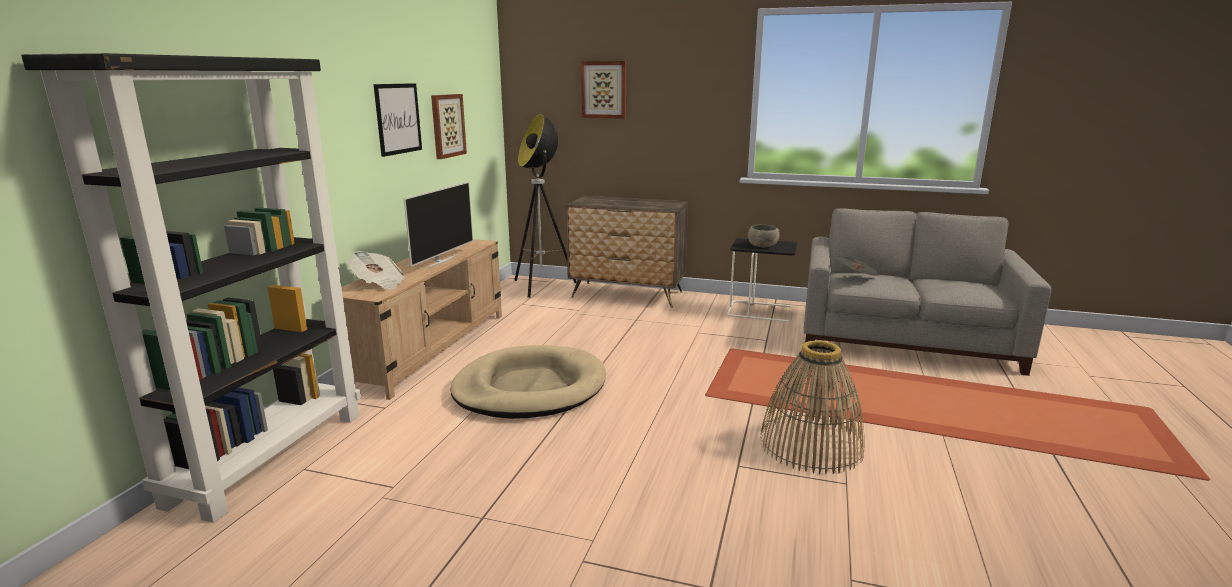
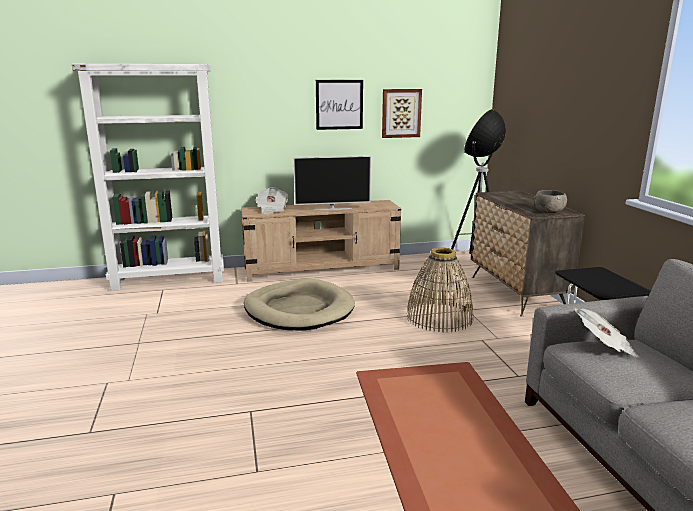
camera: 60 degrees right, 0 degrees up
black bookcase [21,53,361,523] -> white bookcase [72,64,224,291]
picture [581,61,626,119] -> none
grey bowl [748,225,779,248] -> grey bowl moved to [534,190,567,213]
basket [760,340,865,474] -> basket moved to [406,247,473,333]

